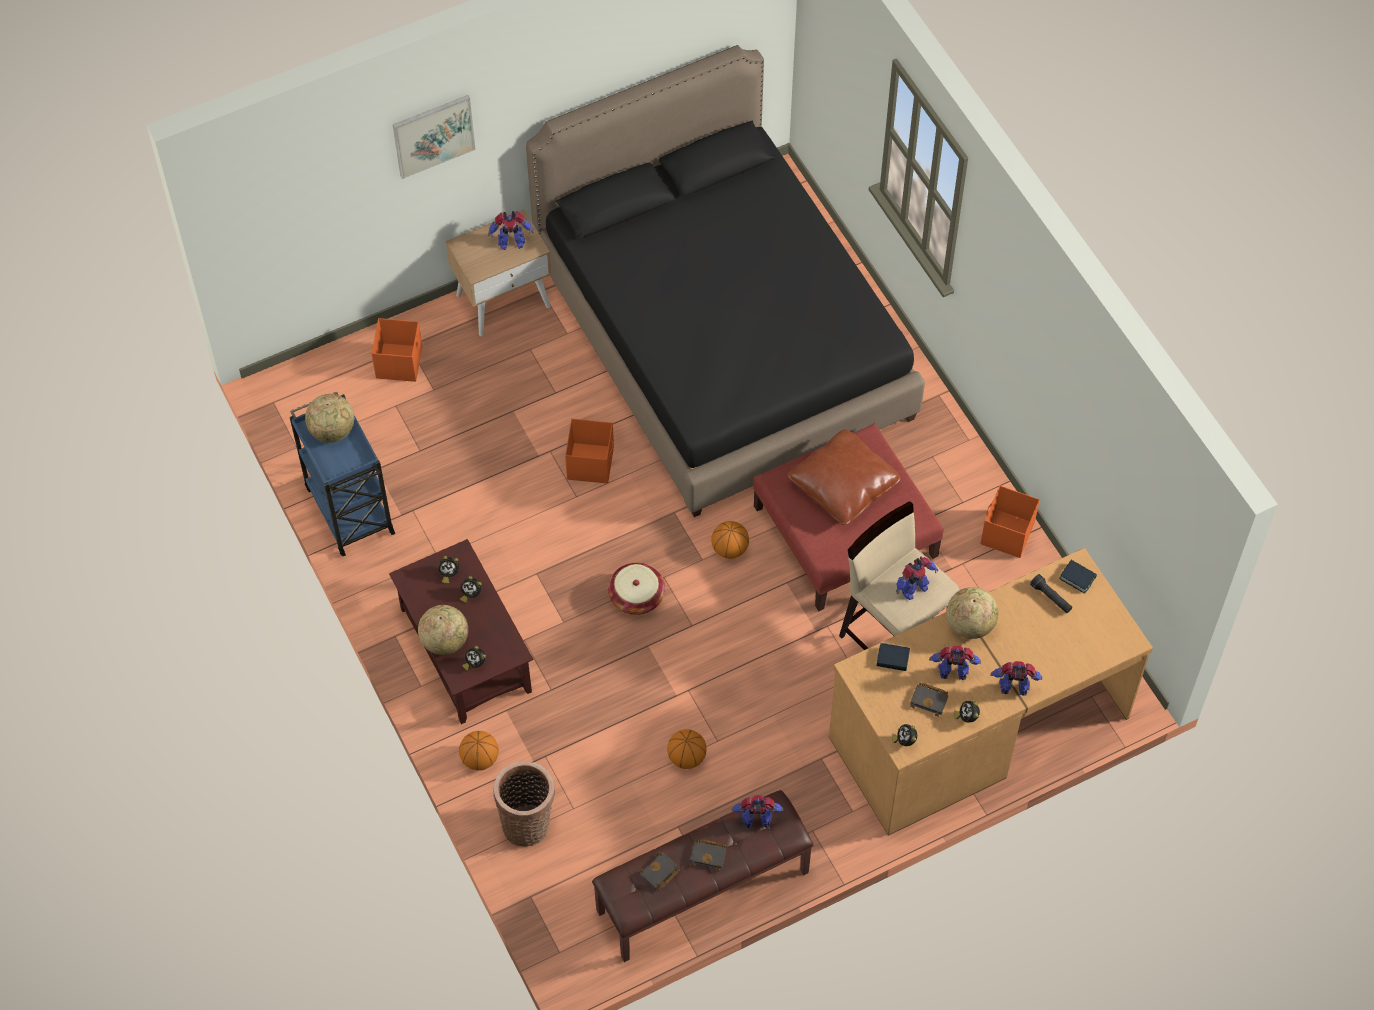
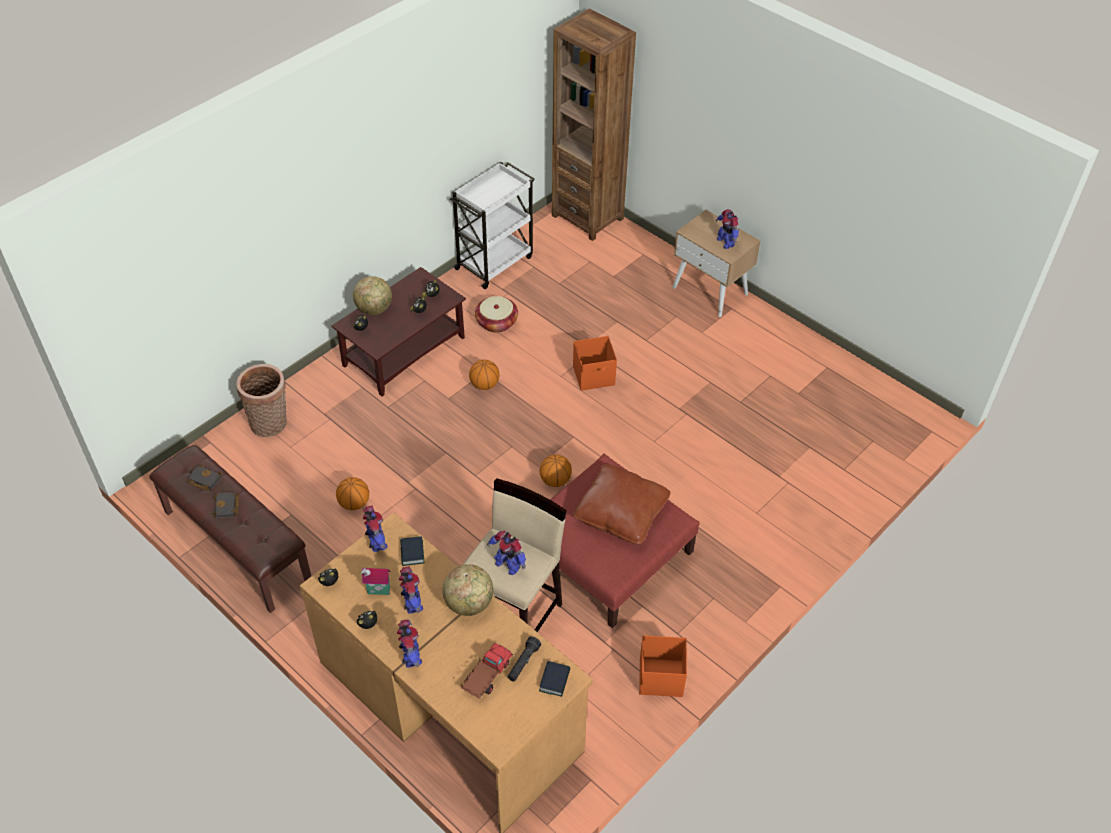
camera: 70 degrees right, 10 degrees down
blue cart [290,392,396,557] -> white cart [450,162,535,289]
globe [305,394,354,443] -> none
orange storage box [371,318,422,382] -> none
picture [393,95,476,179] -> none
basketball [459,731,499,771] -> basketball moved to [469,360,499,390]
black bed [526,45,925,517] -> none
basket [608,563,665,615] -> basket moved to [475,296,518,333]
toy robot [732,795,783,828] -> toy robot moved to [363,505,388,552]
black book [910,682,948,717] -> toy house [359,567,391,595]
none -> toy truck [461,643,513,699]
none -> brown bookcase [552,9,636,241]

